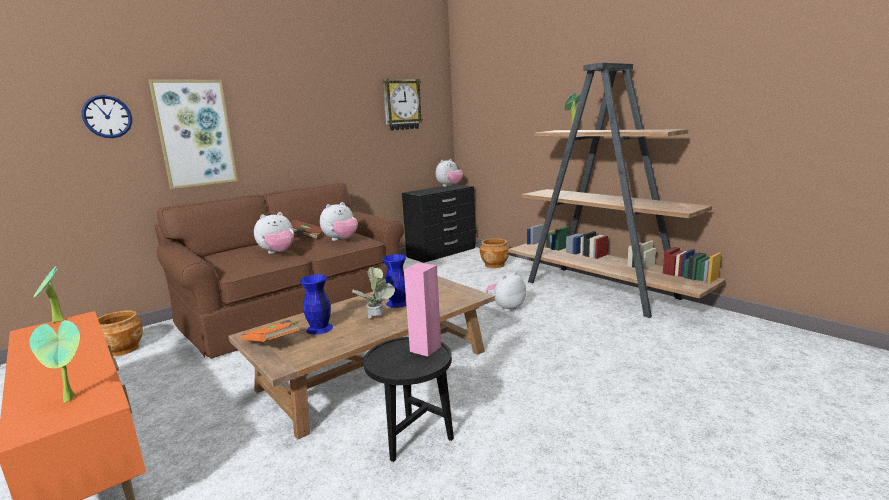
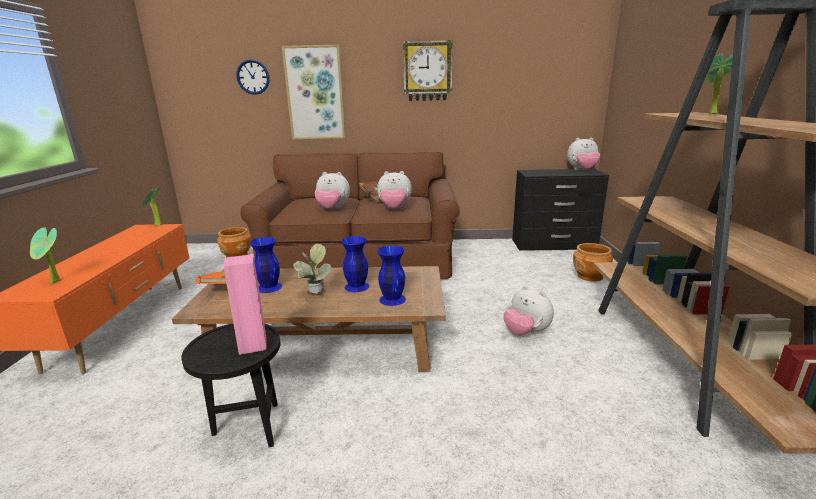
camera: 40 degrees right, 5 degrees up
wall clock [383,79,423,131] -> wall clock moved to [403,40,453,101]
plush toy [486,272,526,312] -> plush toy turned 135 degrees counterclockwise [503,286,554,335]
none -> blue vase [377,245,406,306]

